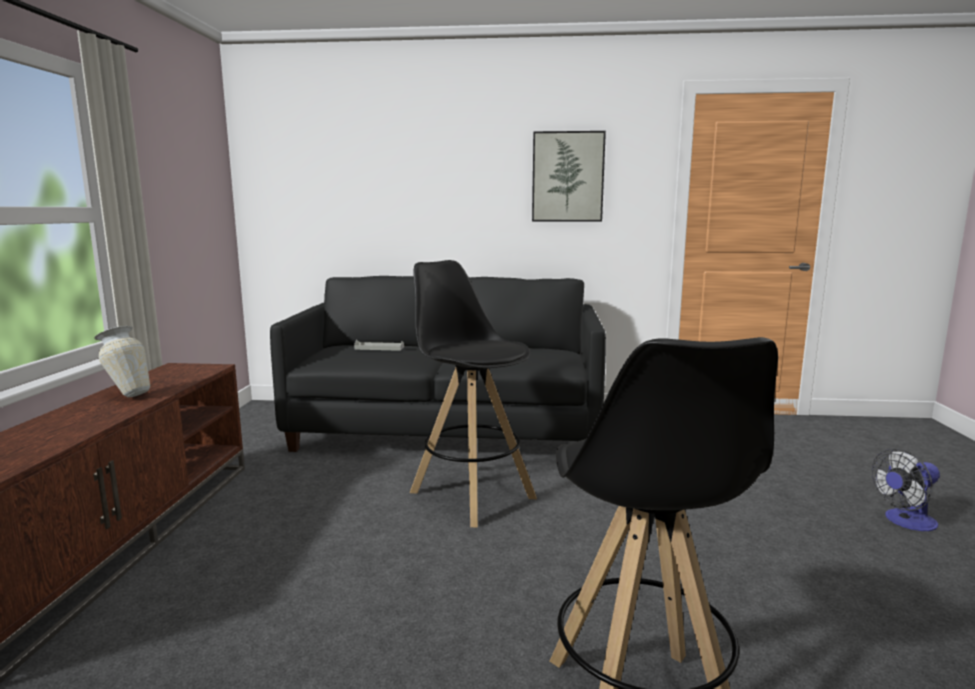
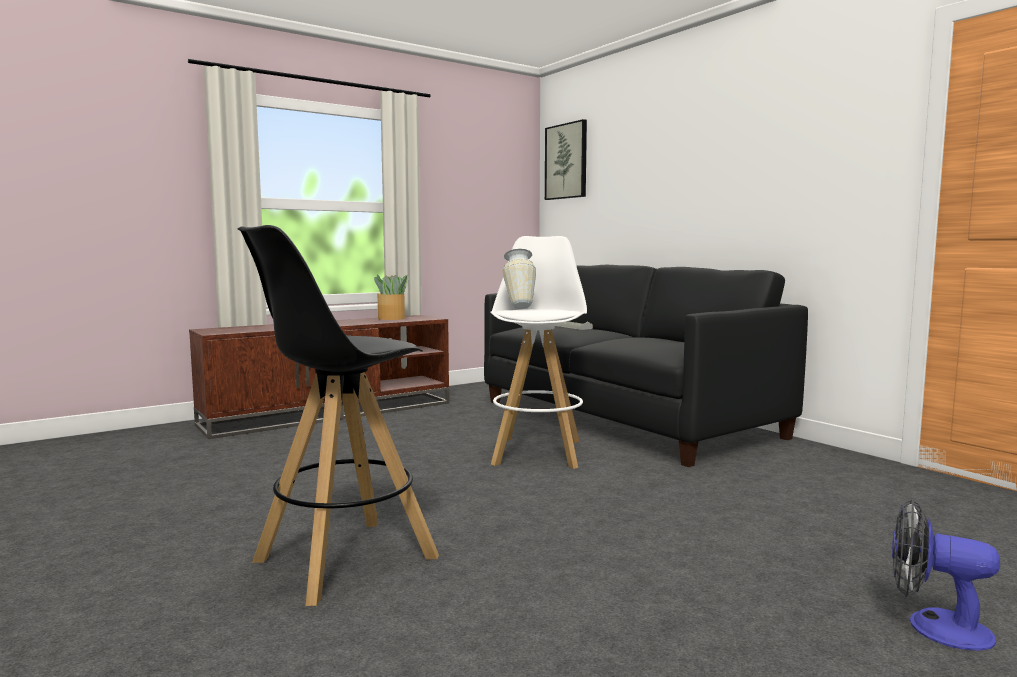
camera: 50 degrees right, 5 degrees down
vase [94,326,150,397] -> vase moved to [502,249,536,309]
black stool [410,260,537,528] -> white stool [490,236,587,469]
picture [532,131,606,221] -> picture moved to [545,119,587,200]
none -> potted plant [374,274,408,320]

